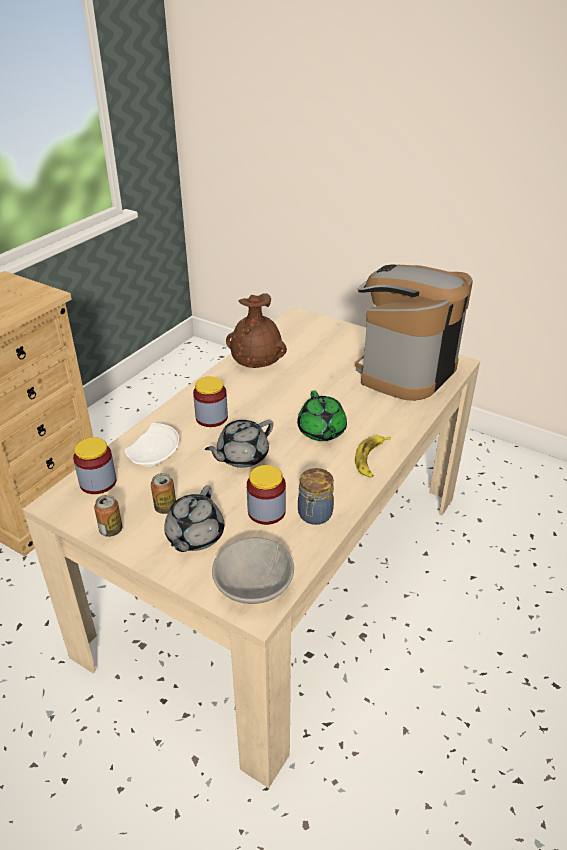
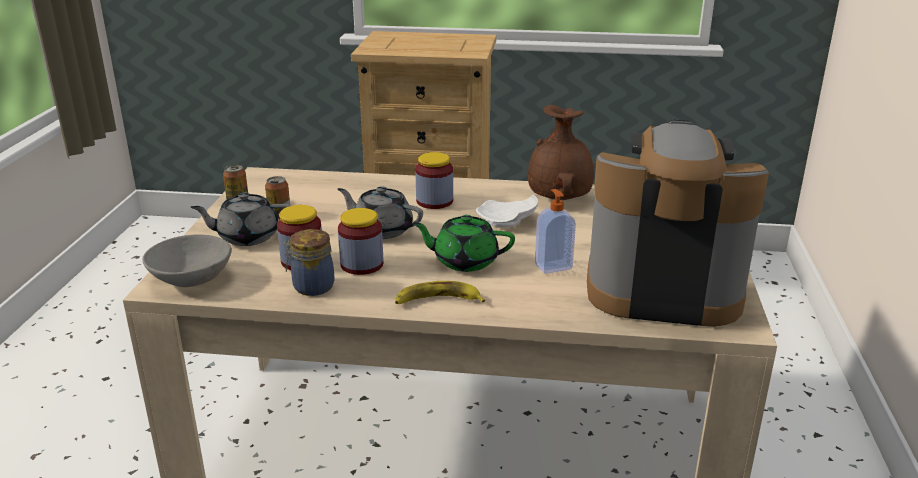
camera: 65 degrees right, 10 degrees down
jar [73,437,116,494] -> jar moved to [338,208,383,275]
white plate [125,423,179,467] -> white plate moved to [476,195,538,228]
green teapot [297,390,347,441] -> green teapot turned 45 degrees clockwise [412,215,515,272]
none -> soap dispenser [535,189,576,274]

